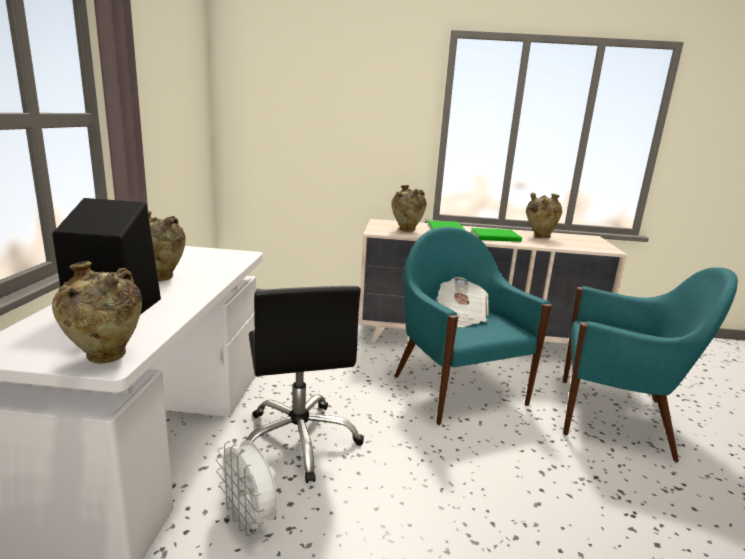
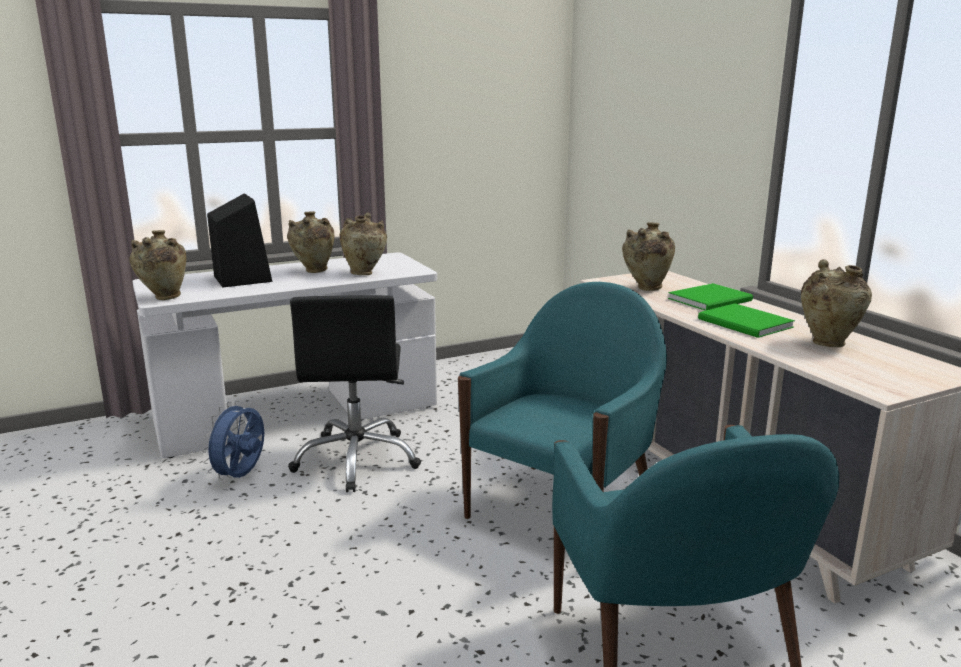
camera: 60 degrees right, 0 degrees up
white fan [216,440,278,536] -> blue fan [202,401,264,480]
black office chair [246,286,364,483] -> black office chair turned 45 degrees counterclockwise [288,295,421,492]
newspaper [436,277,489,327] -> none
none -> beige vase [340,213,387,275]

